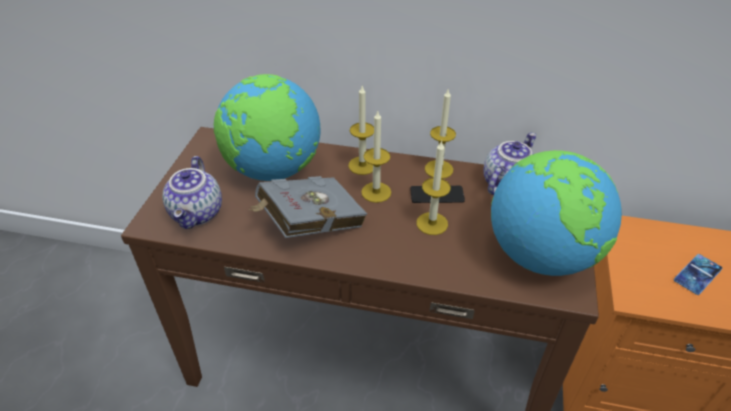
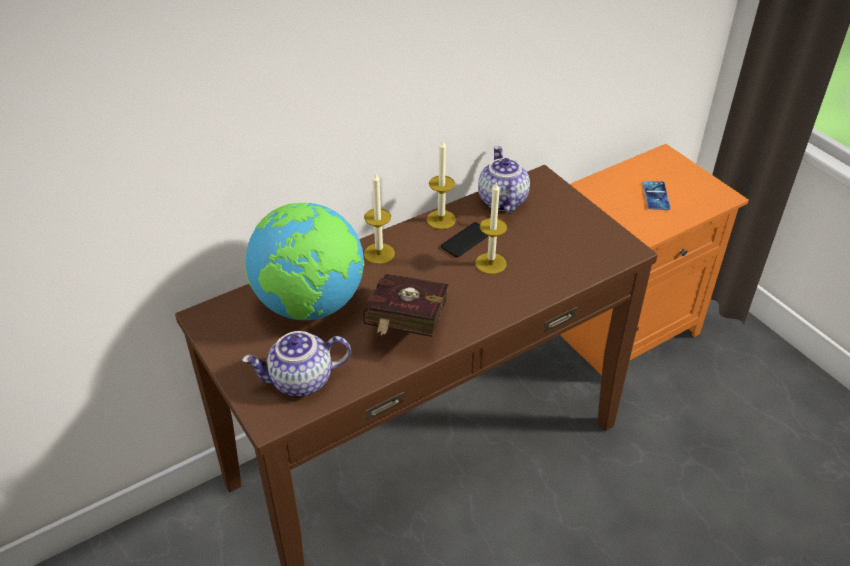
camera: 45 degrees left, 0 degrees up
teapot [162,156,222,229] -> teapot turned 120 degrees clockwise [242,331,351,397]
grey book [248,176,367,238] -> red book [363,274,448,337]
candle [361,111,391,203] -> none
globe [491,150,622,276] -> none

